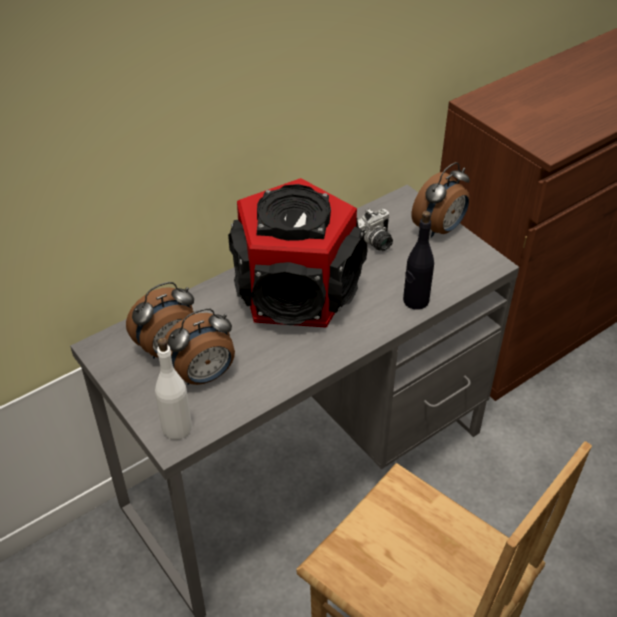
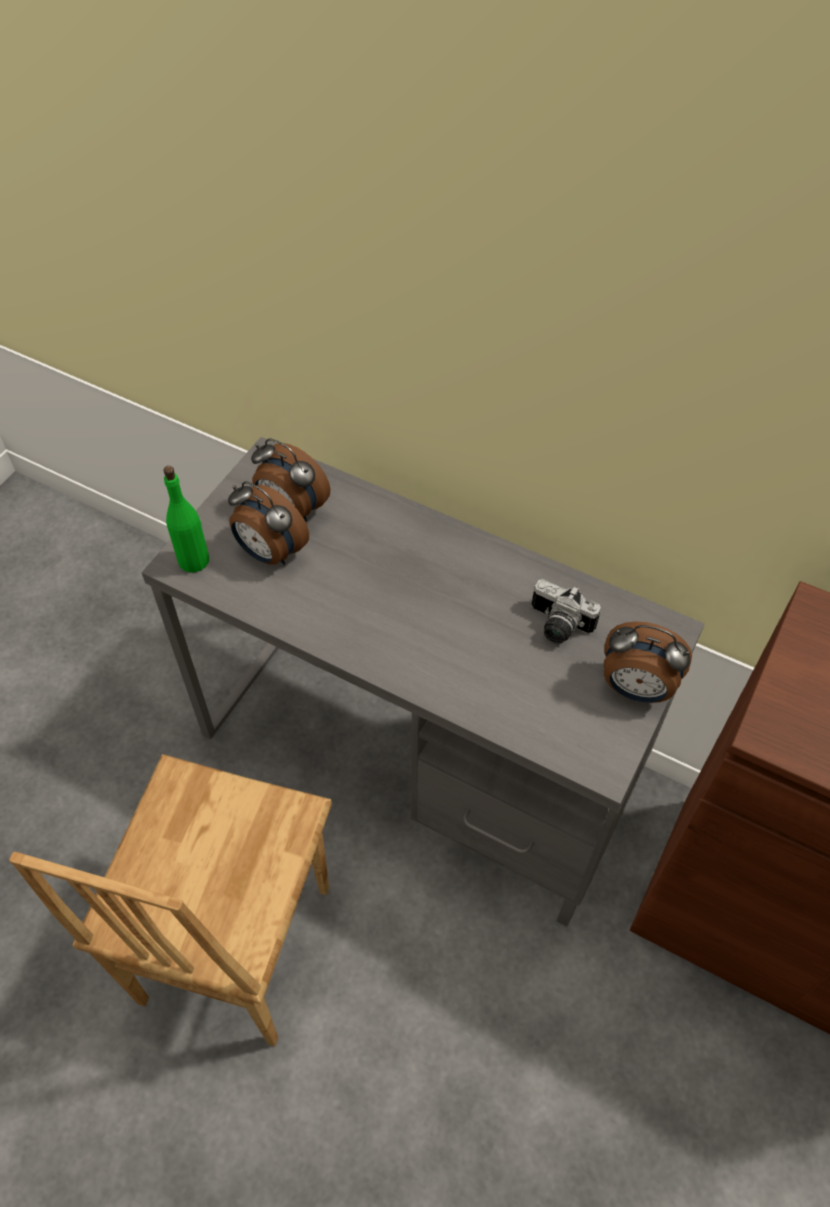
camera: 65 degrees right, 10 degrees up
white bottle [155,338,192,440] -> green bottle [163,466,209,573]
speaker [228,178,367,328] -> none
black bottle [403,211,434,310] -> none

